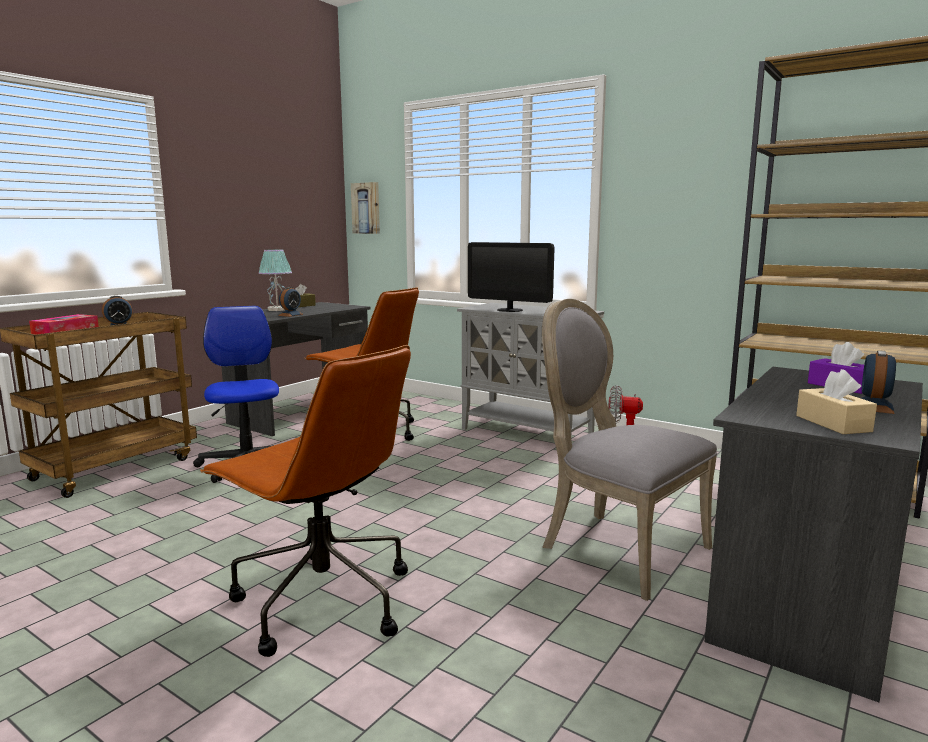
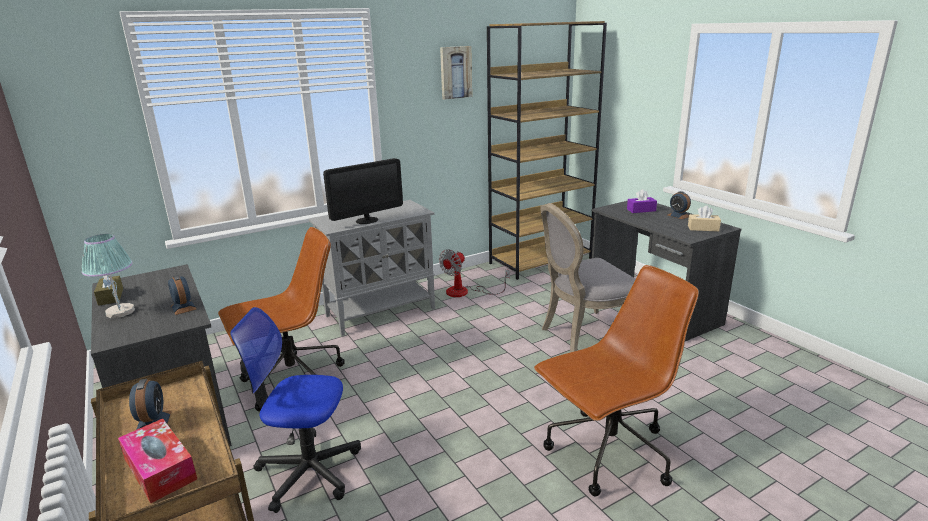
camera: 65 degrees left, 10 degrees up
picture [351,182,380,234] -> picture moved to [440,46,472,100]

